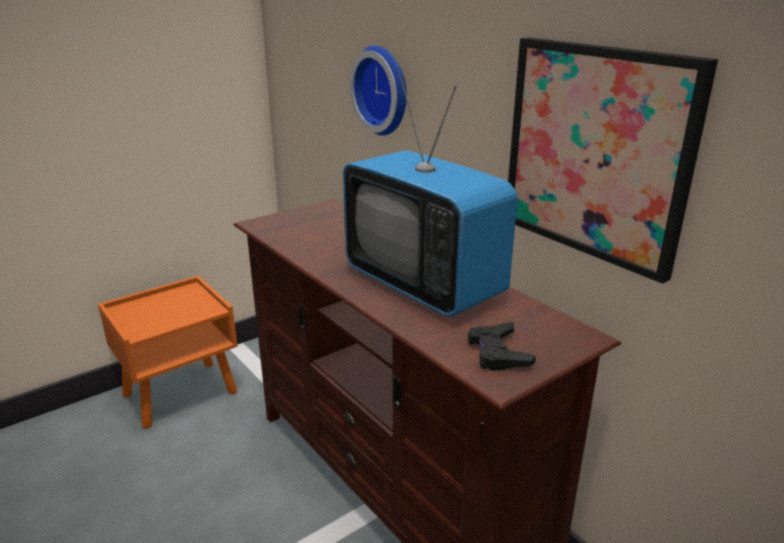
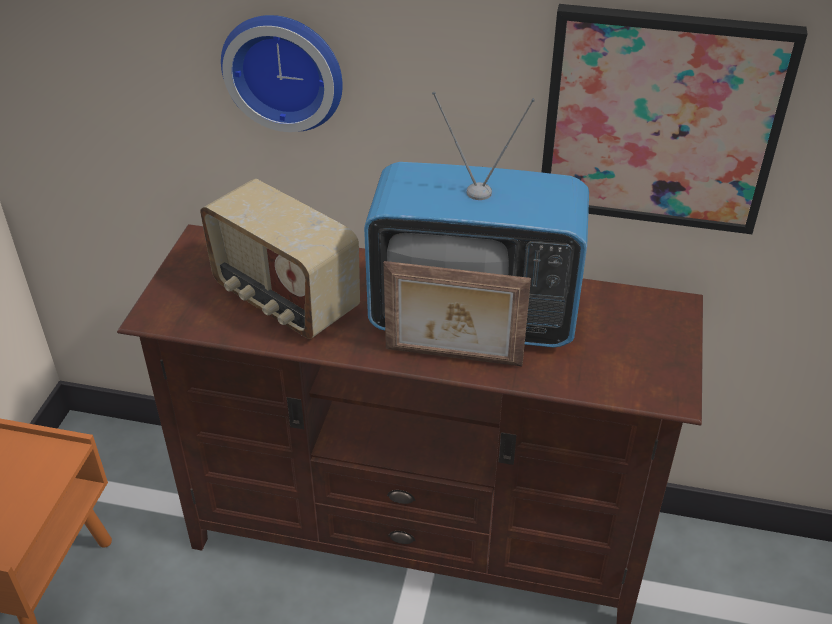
camera: 40 degrees left, 15 degrees up
black game controller [468,322,536,371] -> none
none -> radio [200,179,360,339]
none -> picture frame [384,261,531,366]

